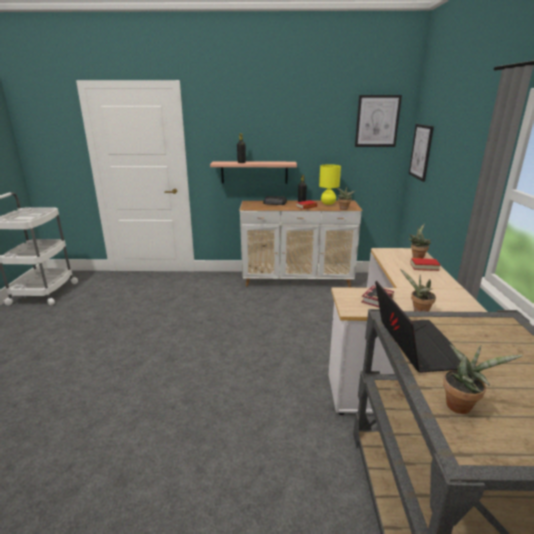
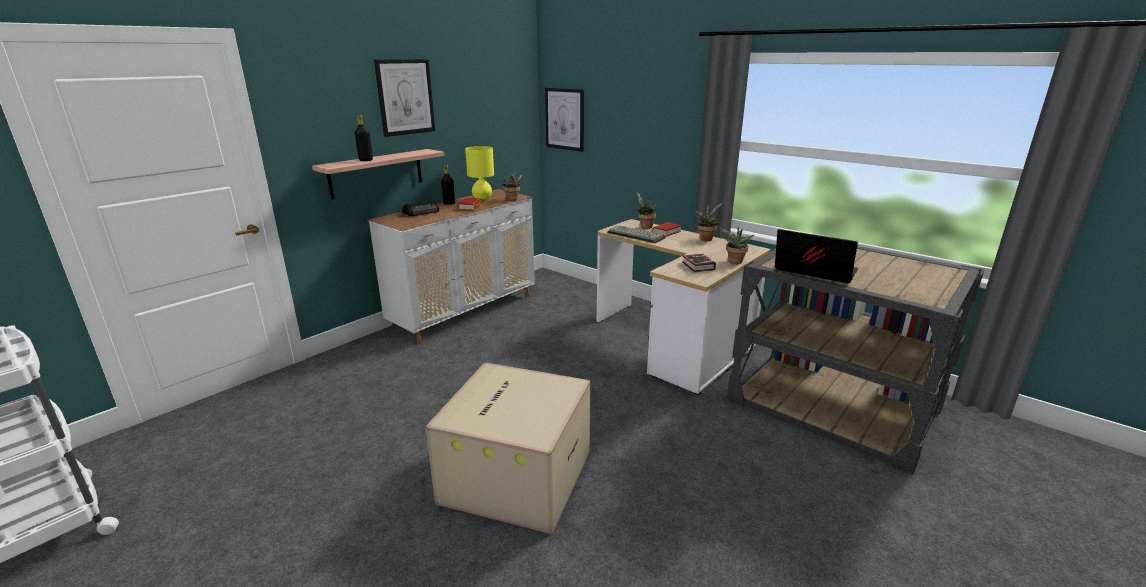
camera: 50 degrees left, 0 degrees up
picture [355,95,402,147] -> picture moved to [374,59,435,137]
potted plant [443,344,523,414] -> potted plant moved to [695,203,723,241]
none -> cardboard box [425,362,591,534]
none -> keyboard [607,225,665,243]

